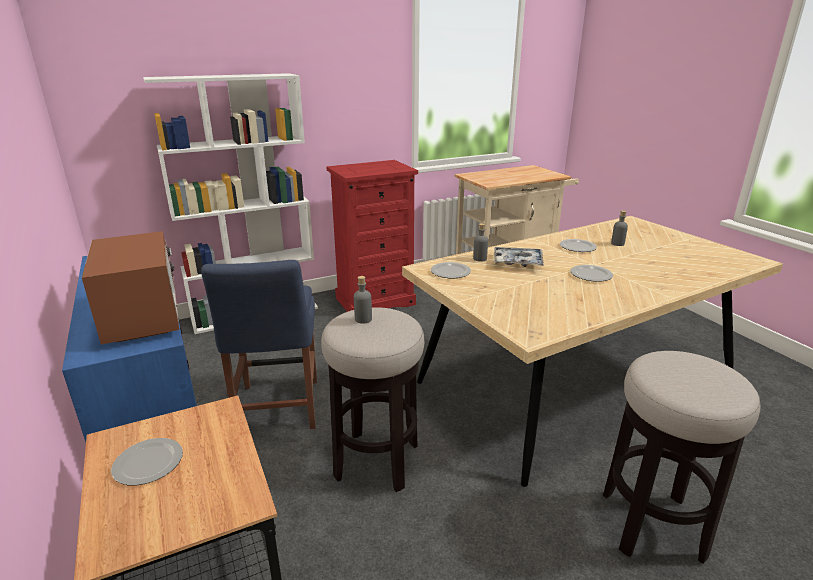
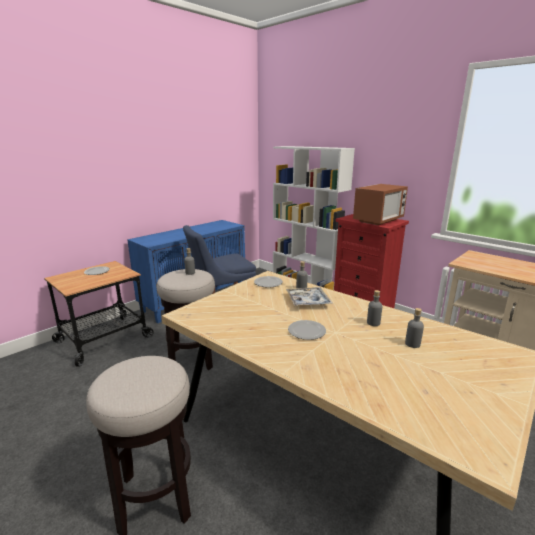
camera: 70 degrees right, 5 degrees down
microwave [82,231,179,345] -> microwave moved to [353,184,408,225]
plate [560,239,597,252] -> grey bottle [367,290,382,326]

